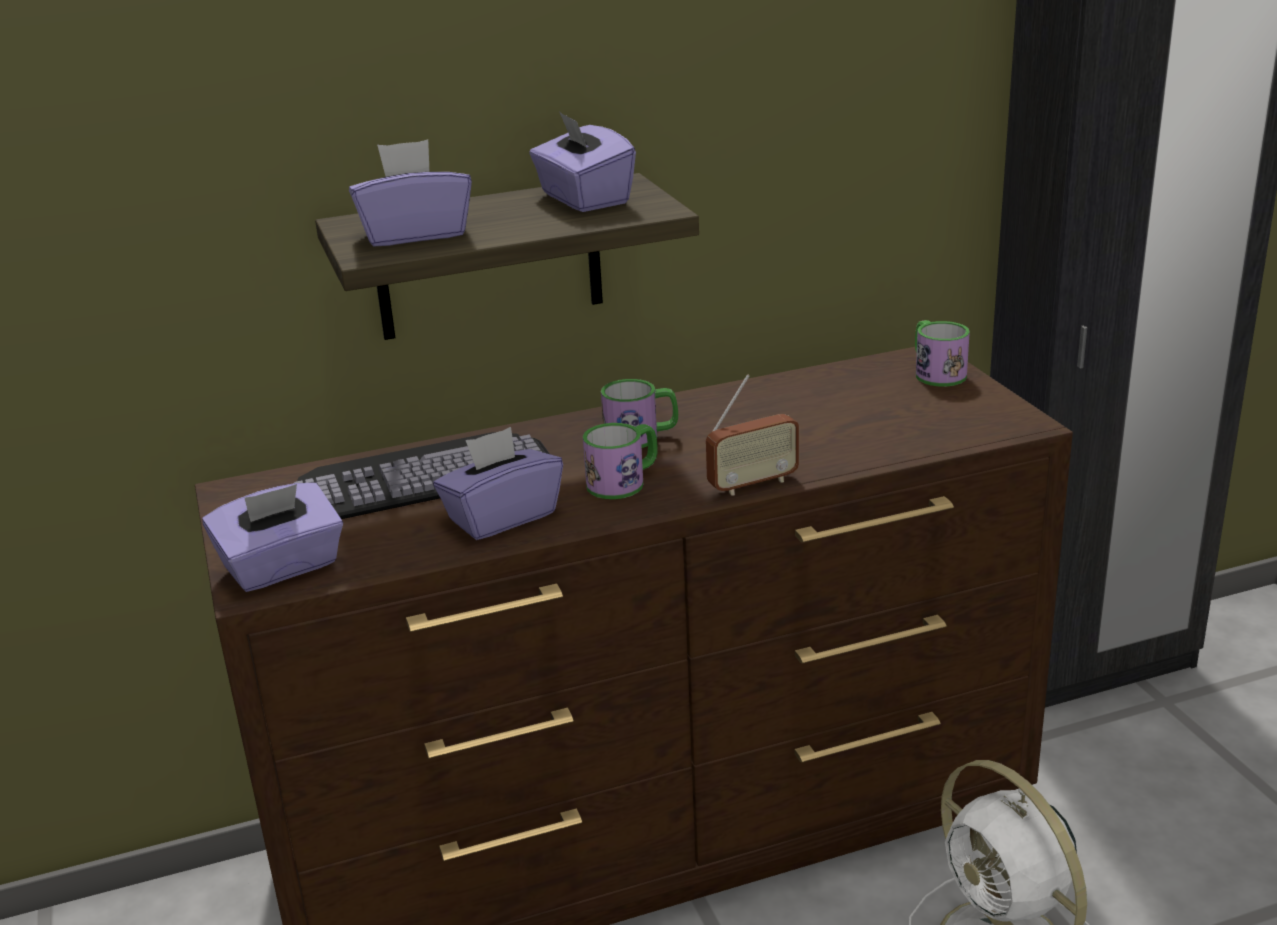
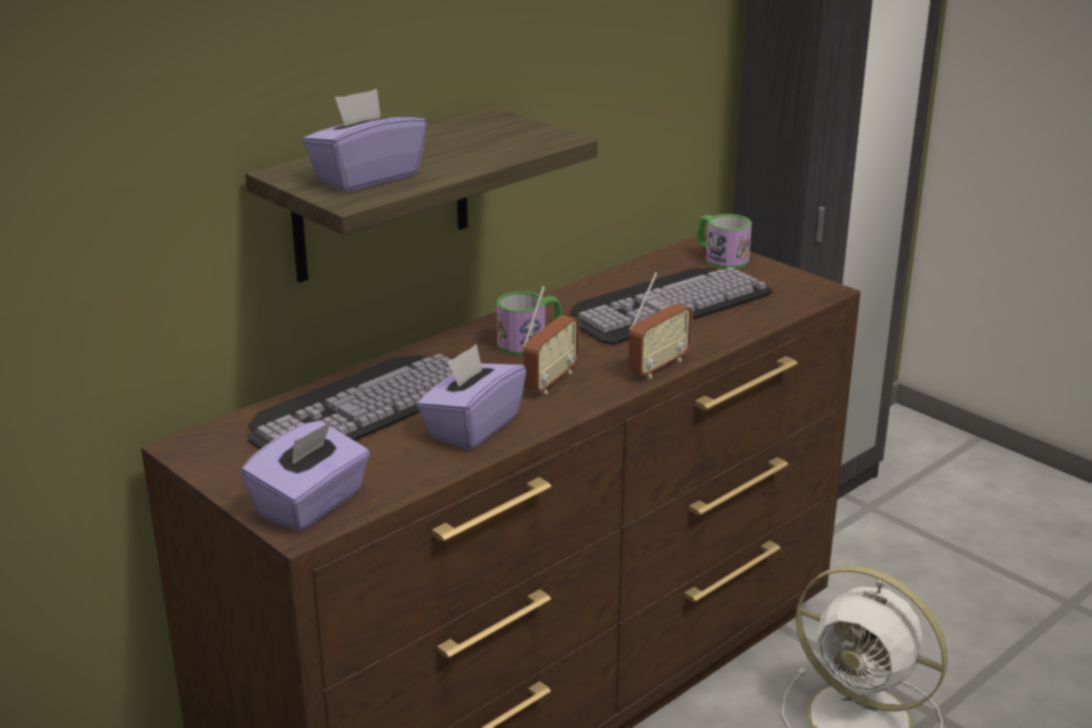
camera: 25 degrees left, 0 degrees up
purple tissue box [529,111,636,212] -> none
mug [583,423,658,499] -> radio [522,286,579,394]
none -> keyboard [570,267,772,345]

